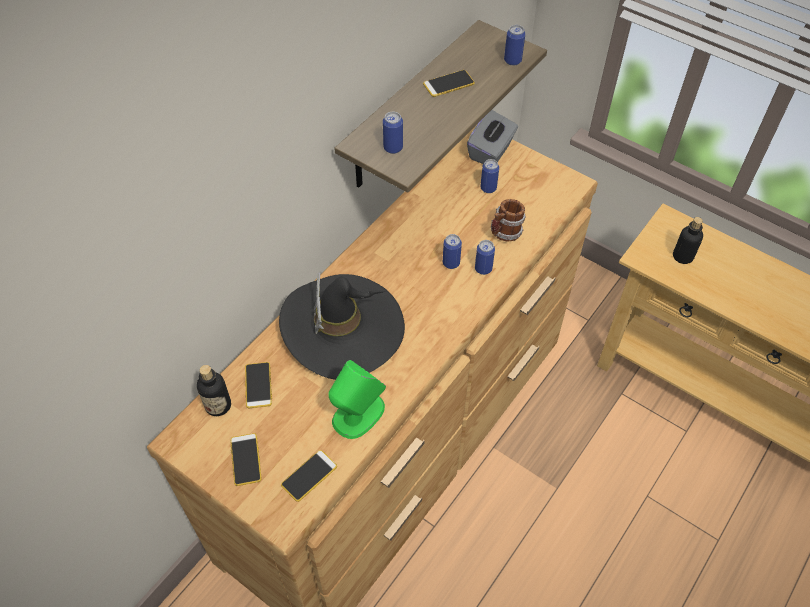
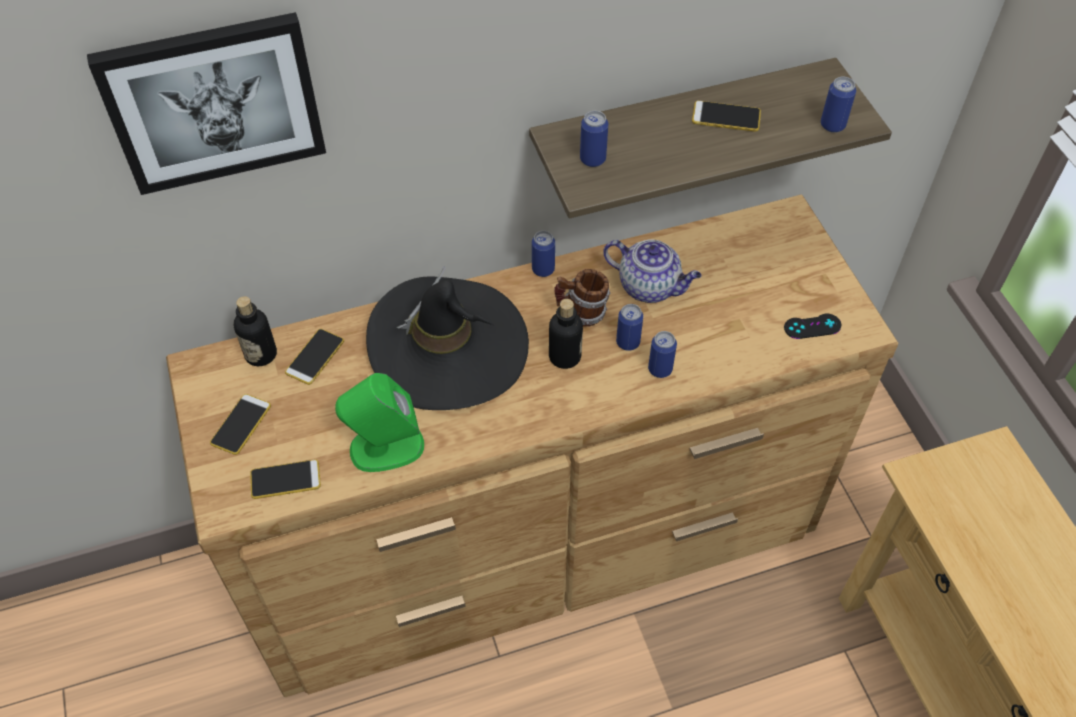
camera: 35 degrees right, 0 degrees up
grey tissue box [467,110,518,164] -> none
can [480,159,499,193] -> can moved to [532,231,555,277]
mug [491,199,526,241] -> mug moved to [554,269,610,326]
bottle [673,217,703,264] -> bottle moved to [549,299,583,369]
none -> picture [87,12,326,195]
none -> teapot [603,239,701,303]
none -> black game controller [784,314,841,339]

